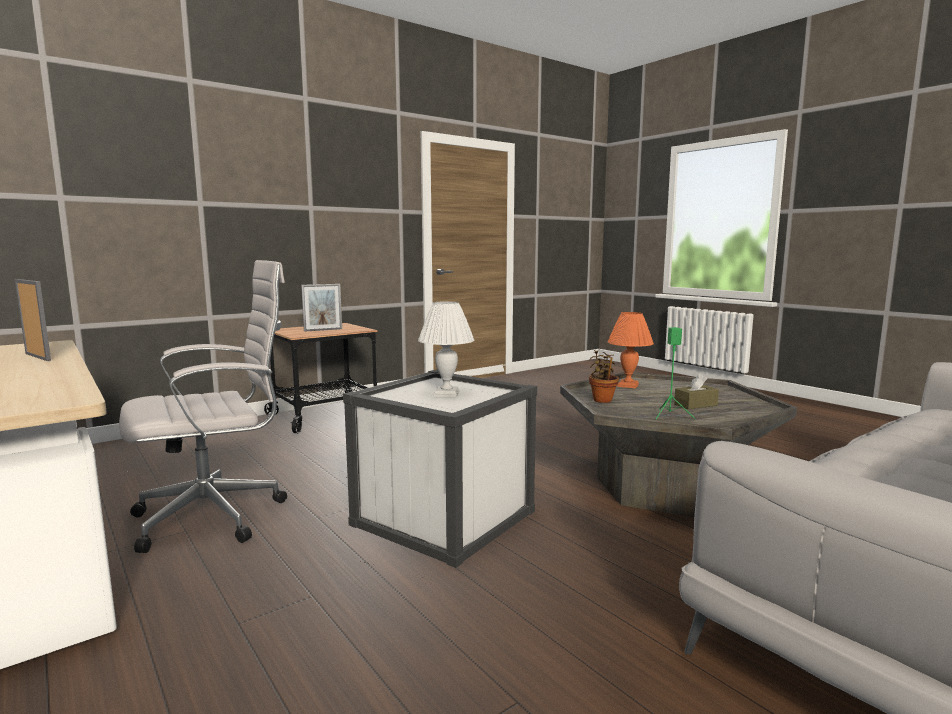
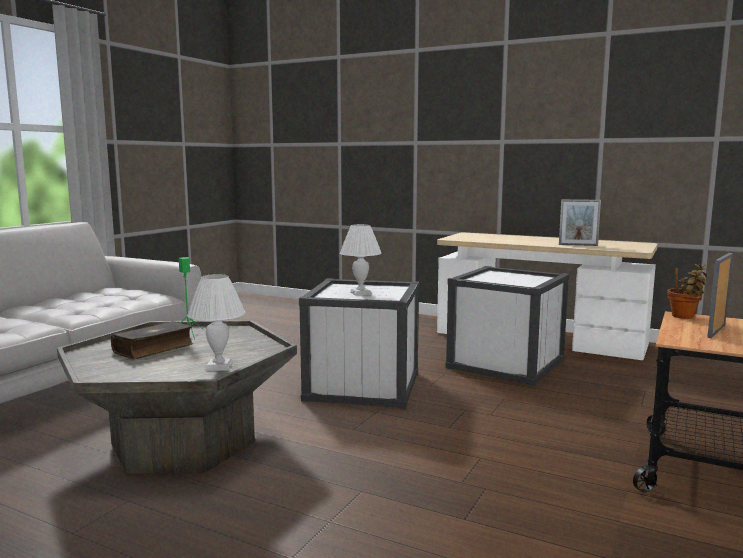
camera: 155 degrees right, 0 degrees up
white office chair [119,260,287,553] -> white storage box [445,266,569,386]
potted plant [589,349,619,403] -> potted plant moved to [668,264,708,319]
orange table lamp [607,312,654,388] -> white table lamp [187,274,246,371]
brown tissue box [674,373,719,410] -> book [111,321,194,359]

